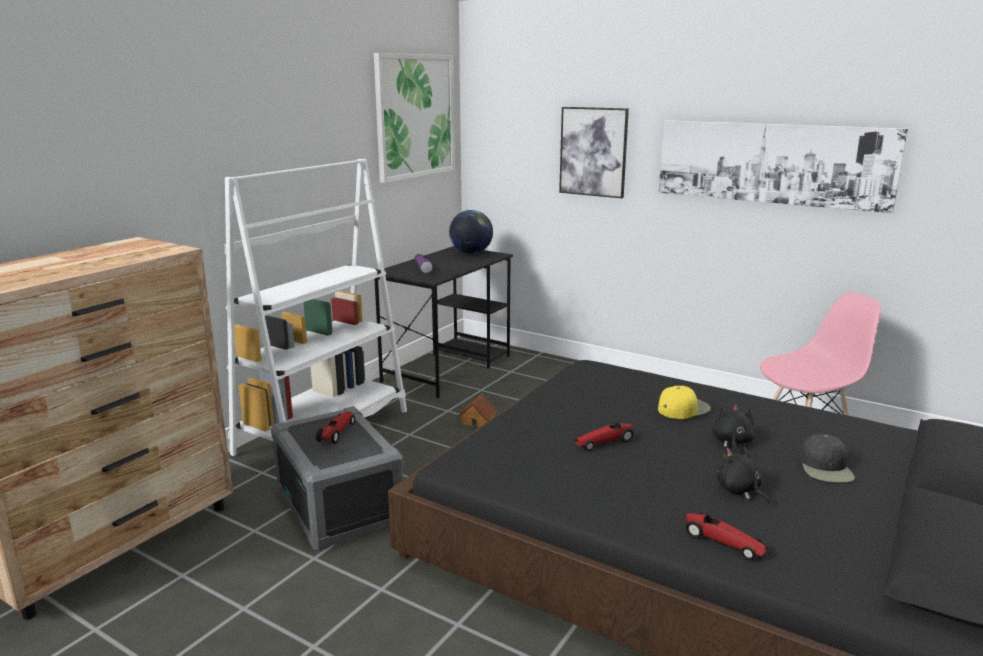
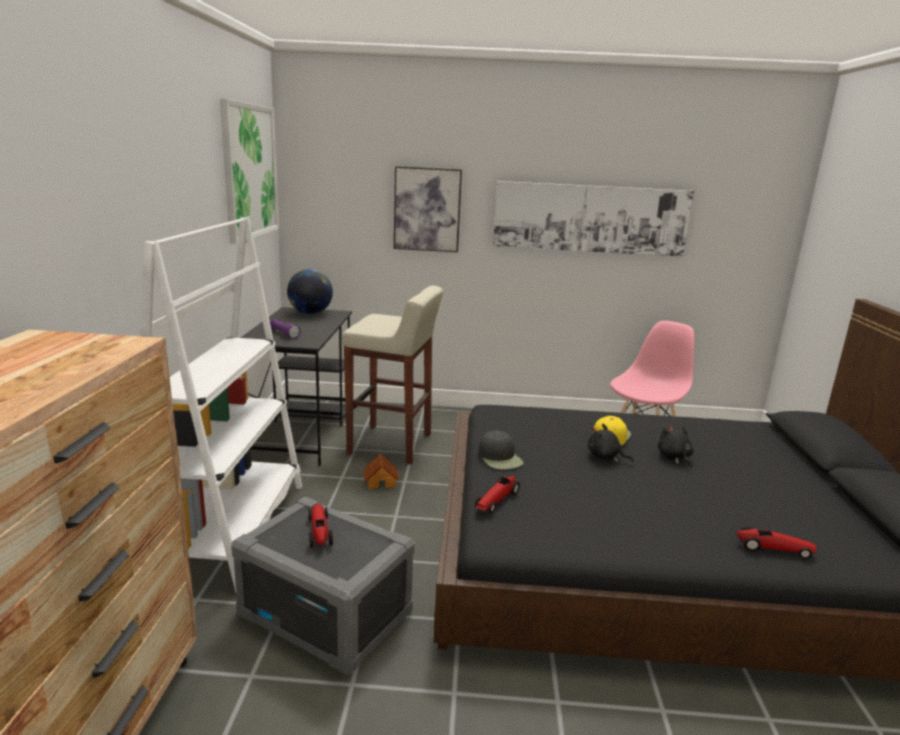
camera: 30 degrees left, 0 degrees up
toy car [575,422,634,451] -> toy car moved to [475,476,520,513]
black plush toy [717,447,770,504] -> black plush toy moved to [588,424,634,462]
black cap [800,434,855,483] -> black cap moved to [478,430,523,469]
none -> beige stool [342,285,443,464]

